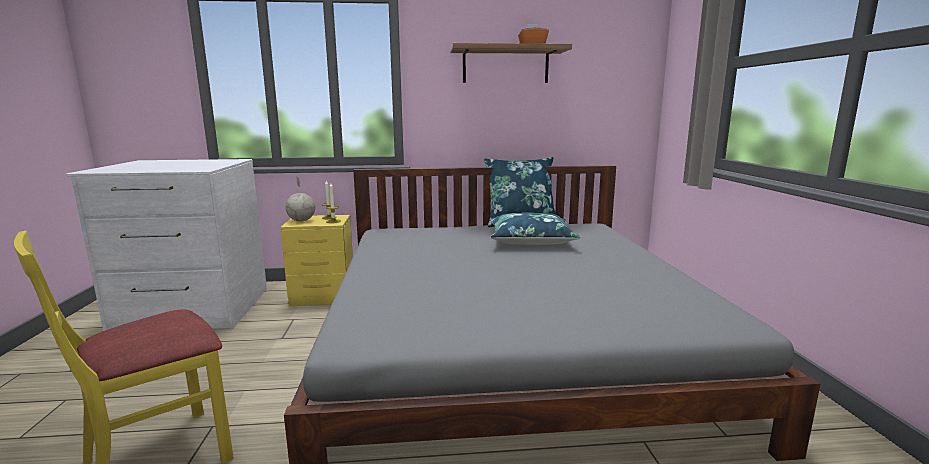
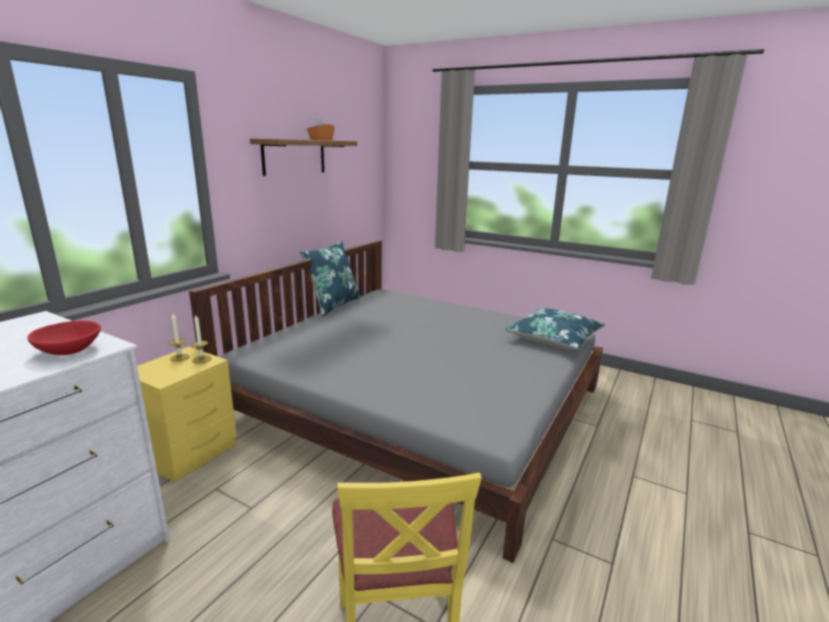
camera: 55 degrees left, 5 degrees up
globe [285,177,315,221] -> none
blue pillow [489,213,580,245] -> blue pillow moved to [505,309,605,349]
none -> red bowl [27,321,101,355]

